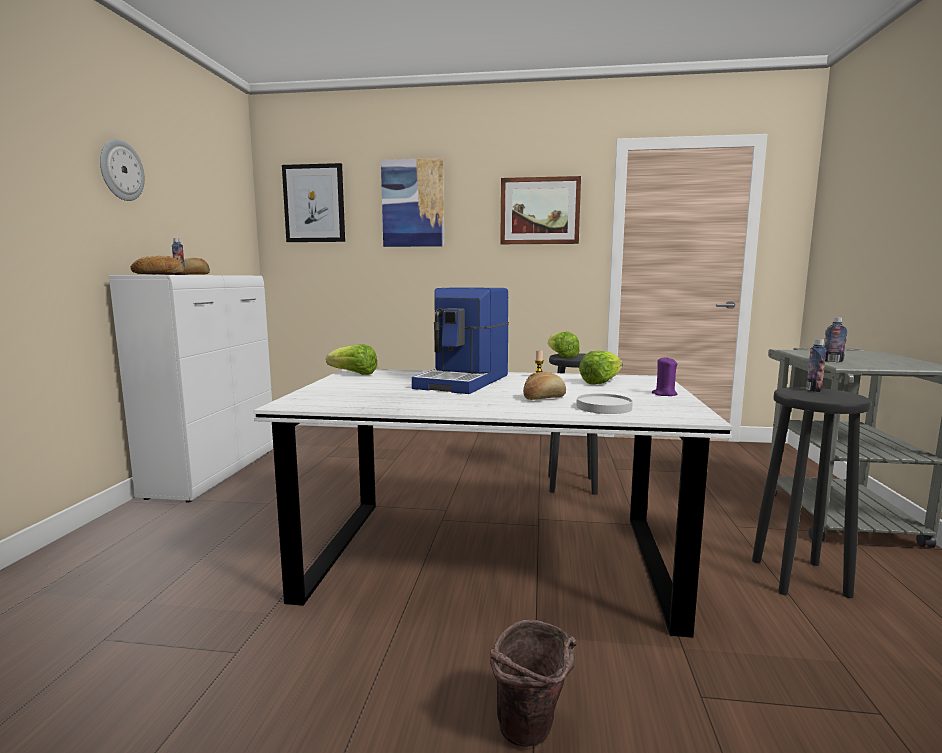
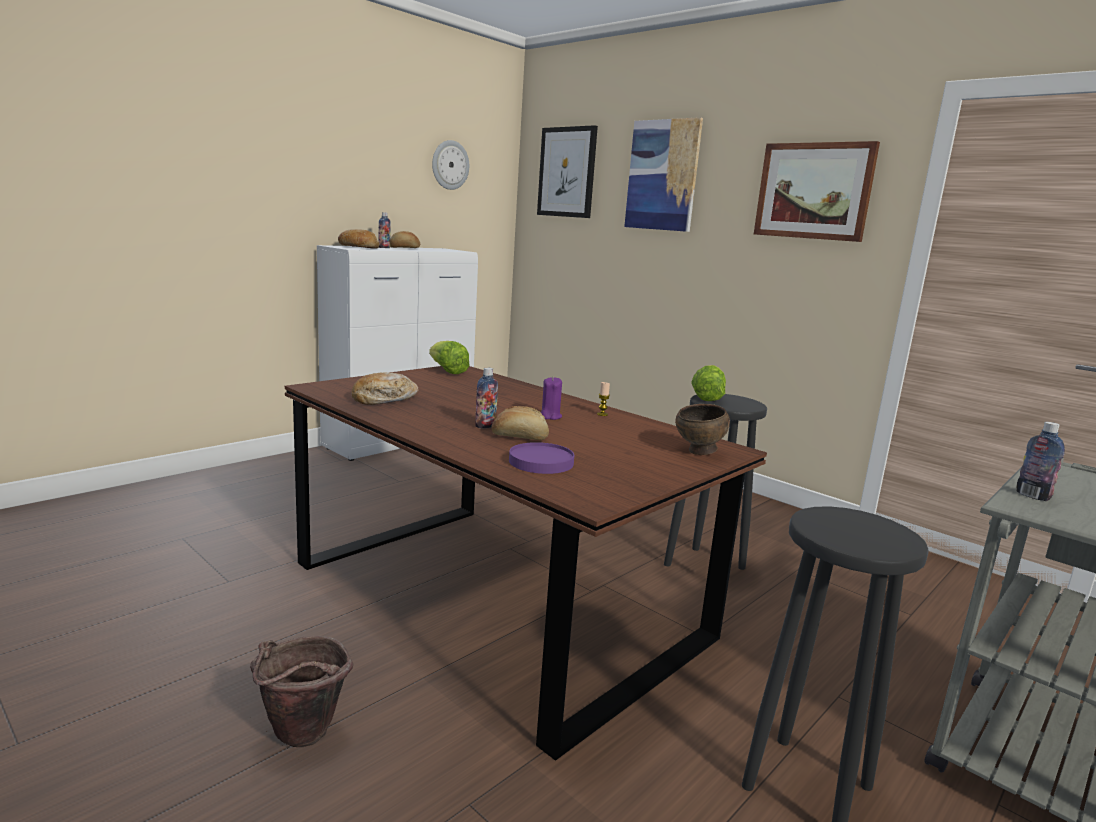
camera: 35 degrees right, 5 degrees up
wall clock [100,139,145,201] -> wall clock moved to [432,140,469,190]
white dining table [253,369,733,638] -> brown dining table [285,366,767,760]
coffee machine [412,287,509,394] -> none
white plate [576,393,633,414] -> purple plate [509,442,574,474]
lettuce [579,351,622,384] -> none
purple candle [652,356,678,396] -> purple candle moved to [540,377,562,420]
bottle [806,339,826,392] -> bottle moved to [475,368,498,428]
none -> bread [352,373,418,405]
none -> brown bowl [675,404,730,455]

